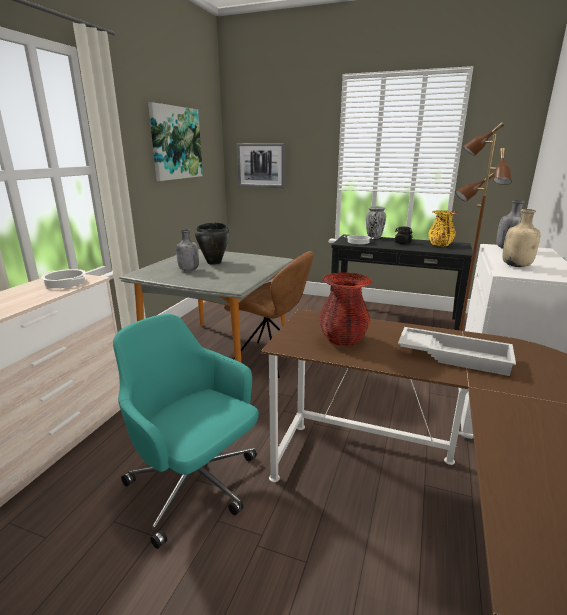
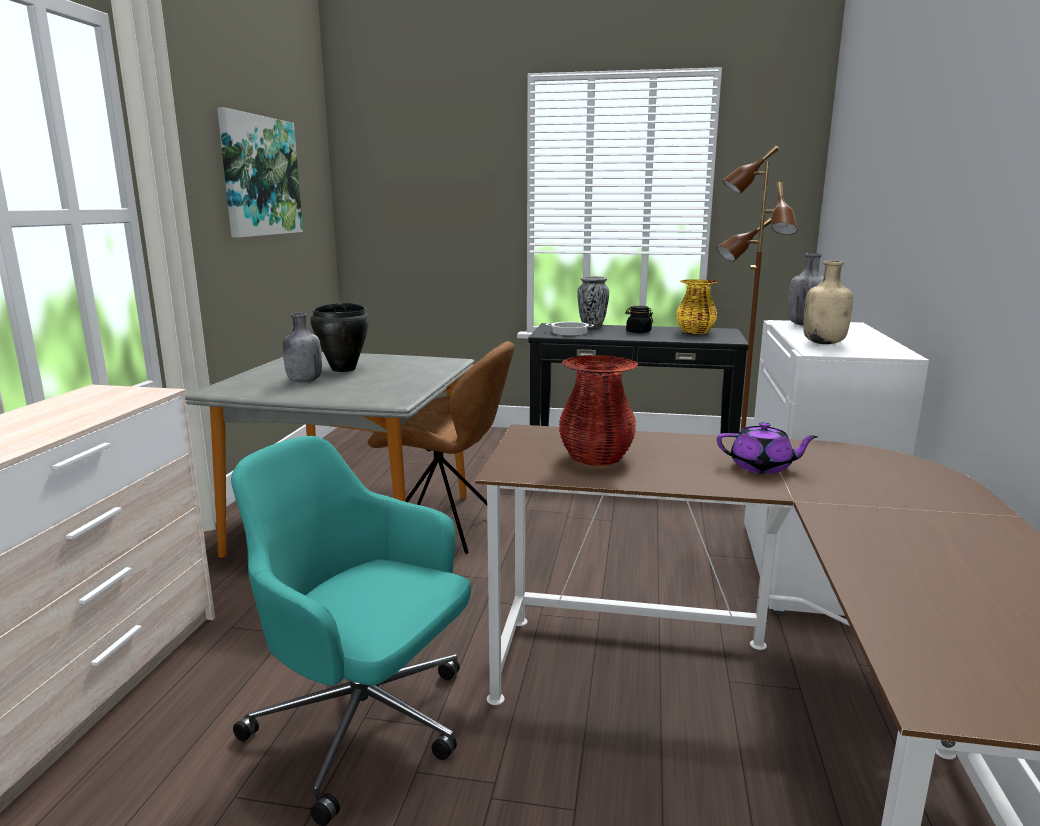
camera: 10 degrees left, 5 degrees down
cooking pot [41,269,86,288] -> none
picture [237,143,285,188] -> none
white tray [398,327,516,376] -> purple teapot [717,422,819,474]

